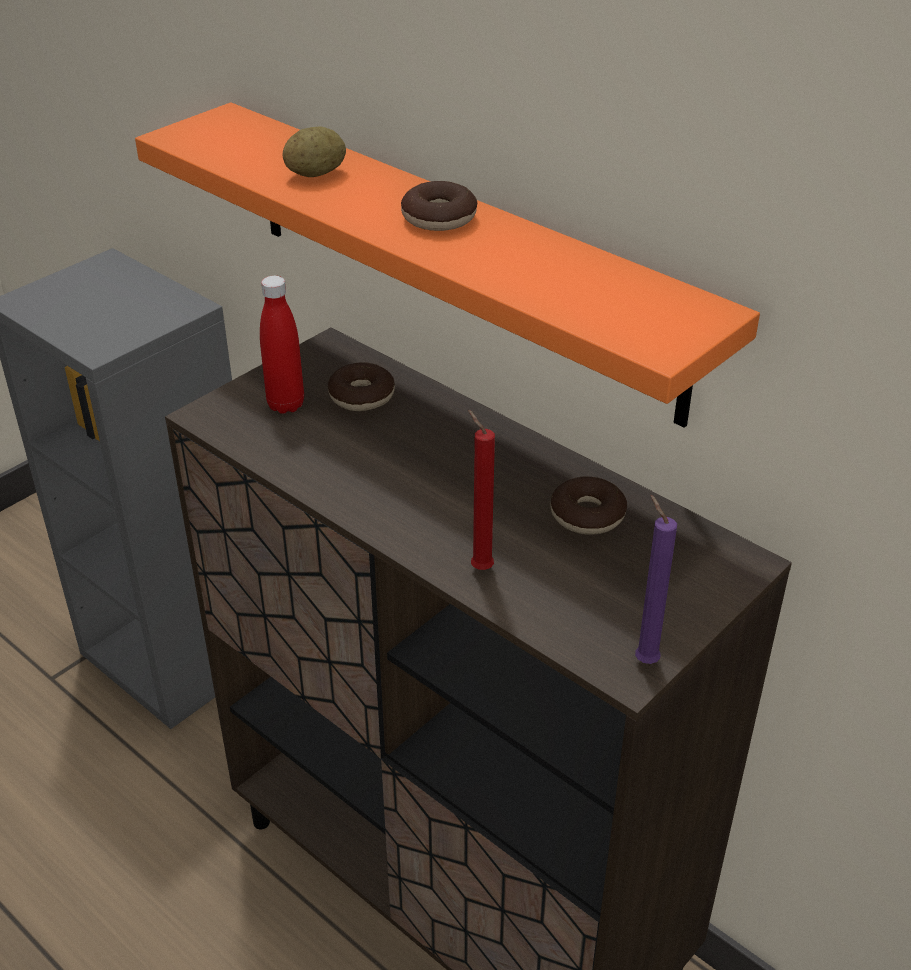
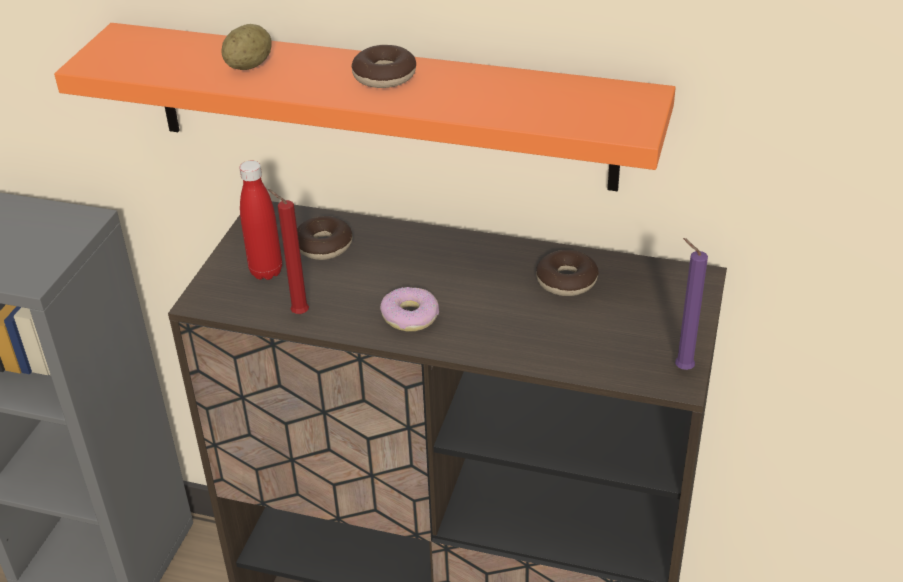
camera: 25 degrees left, 0 degrees up
red candle [468,410,495,570] -> red candle moved to [268,189,309,314]
none -> donut [380,287,439,331]

